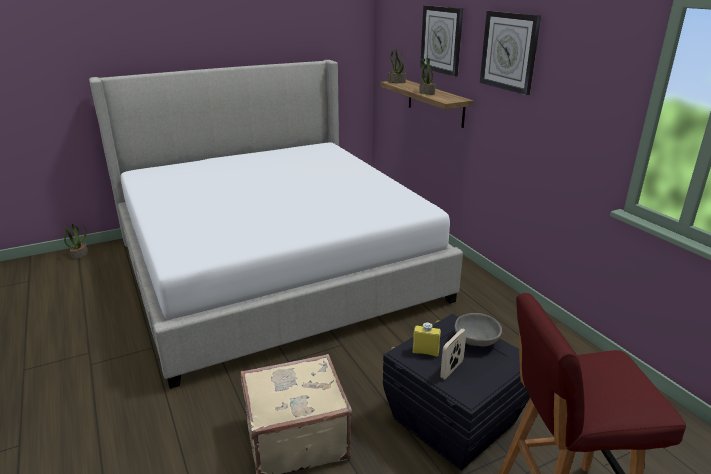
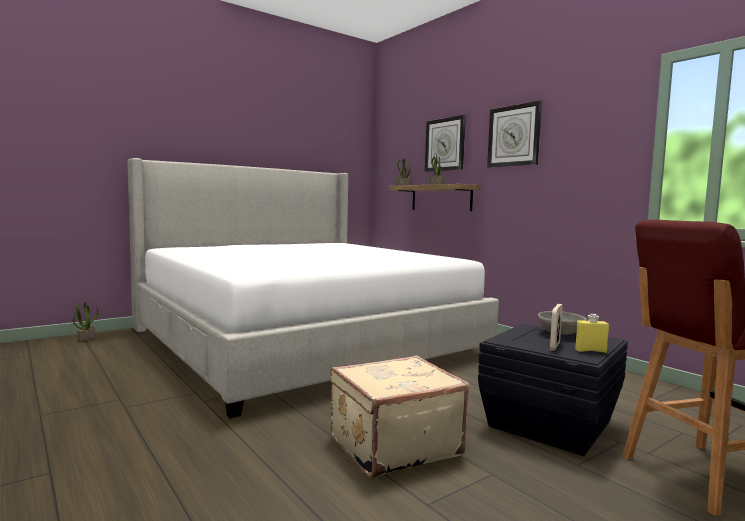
camera: 10 degrees left, 20 degrees down
yellow bottle [413,322,441,357] -> yellow bottle moved to [575,314,609,353]

